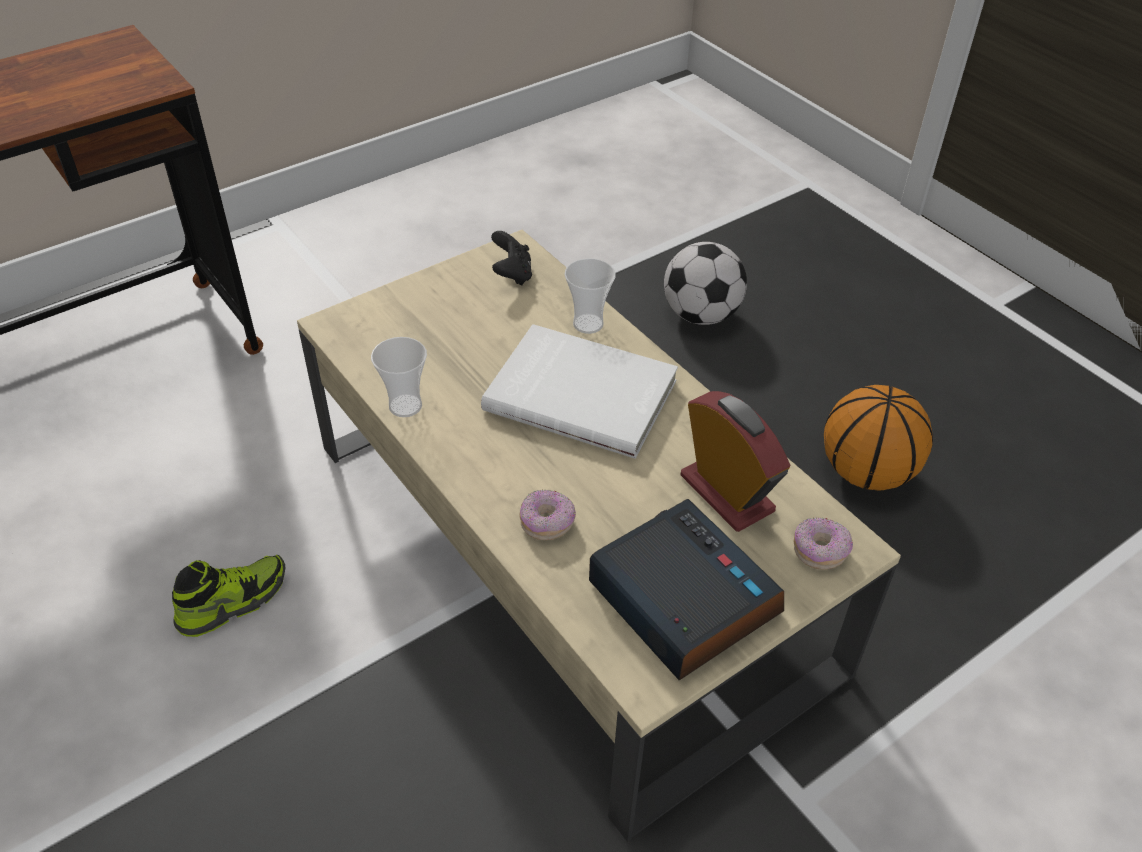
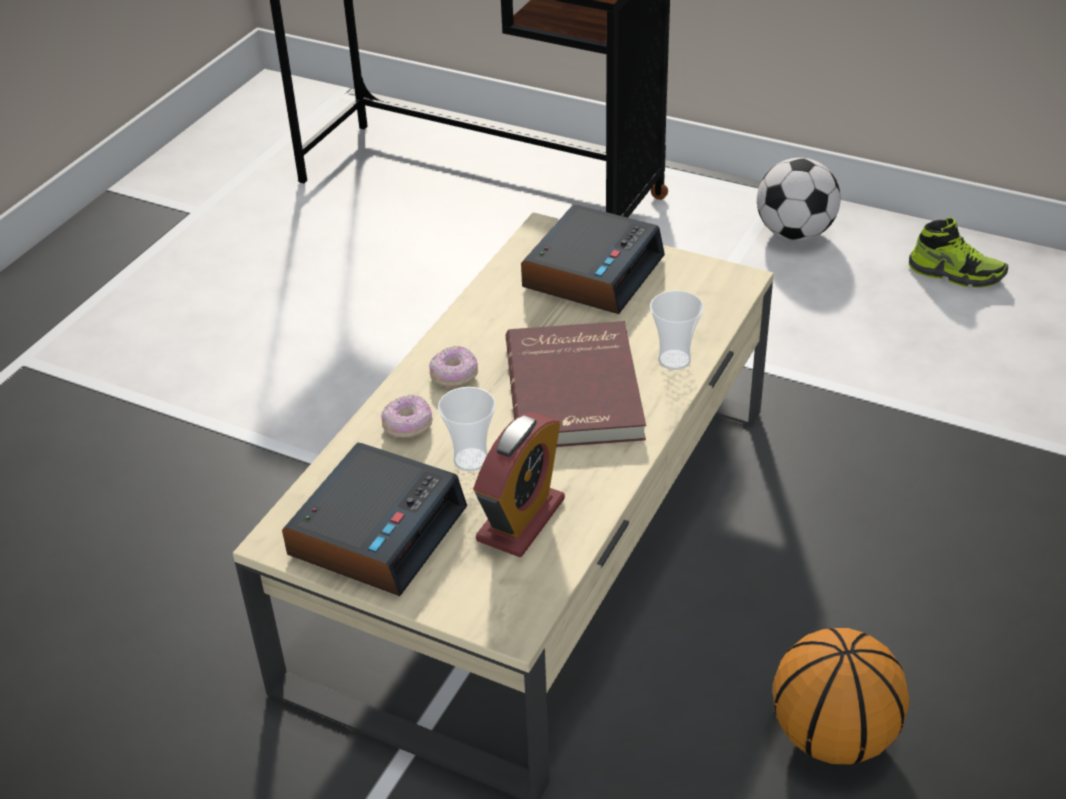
camera: 65 degrees right, 5 degrees down
shoe [172,554,286,637] -> shoe moved to [909,217,1008,288]
cup [371,337,427,417] -> cup moved to [438,387,496,472]
white book [481,324,678,459] -> red book [506,321,646,447]
black game controller [491,231,532,285] -> none
football [664,242,747,325] -> football moved to [757,158,841,241]
donut [793,518,853,570] -> donut moved to [429,346,478,387]
none -> alarm clock [521,205,665,314]

